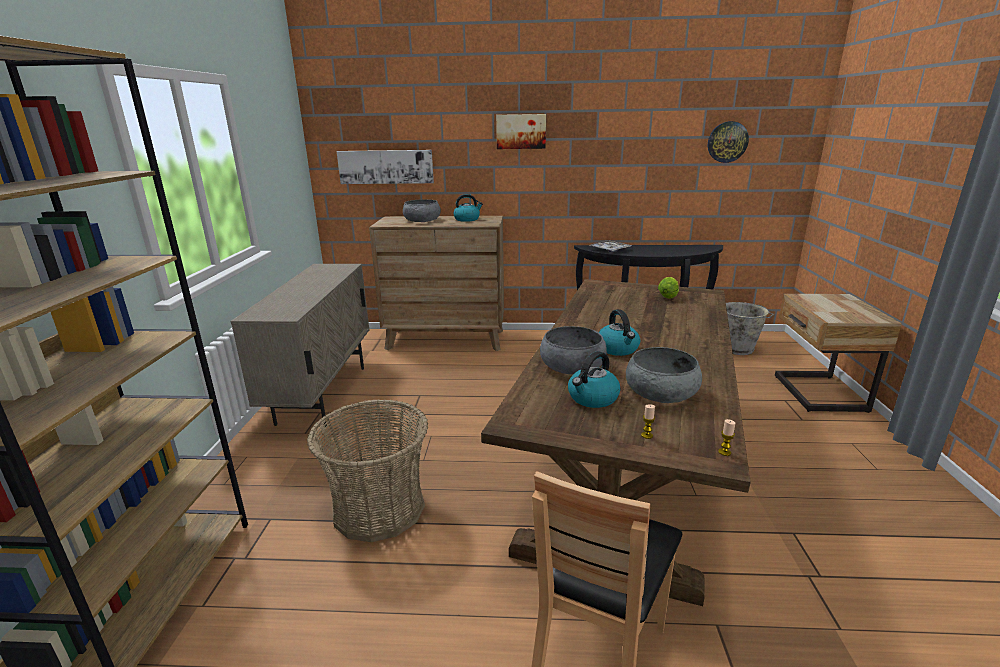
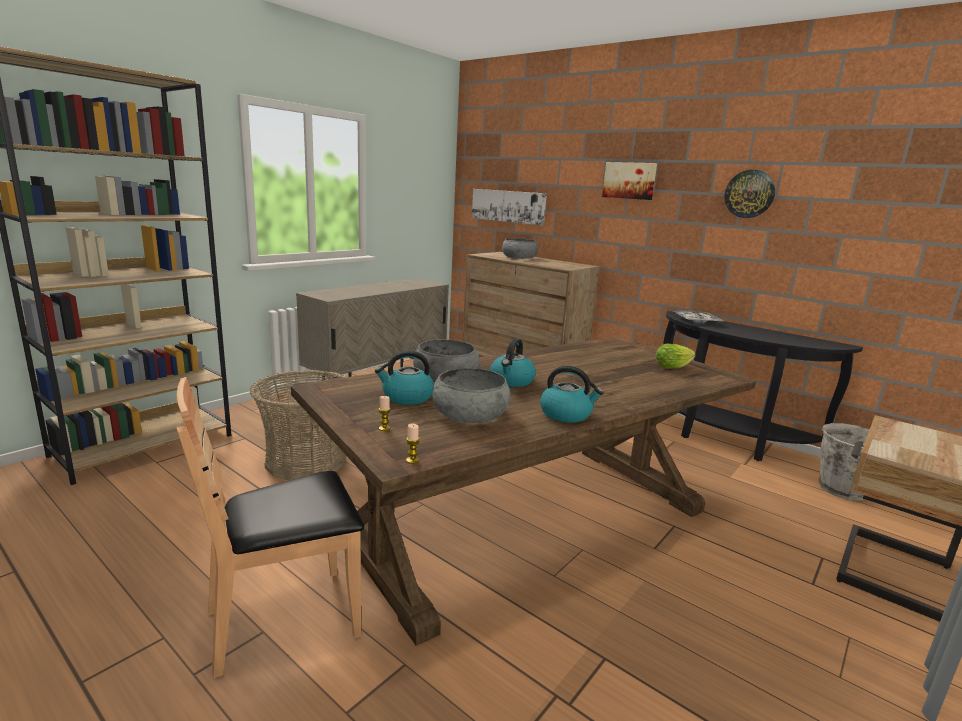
camera: 35 degrees right, 5 degrees down
kettle [453,194,483,222] -> kettle moved to [540,366,604,423]
wall clock [708,121,749,163] -> wall clock moved to [724,170,775,218]

